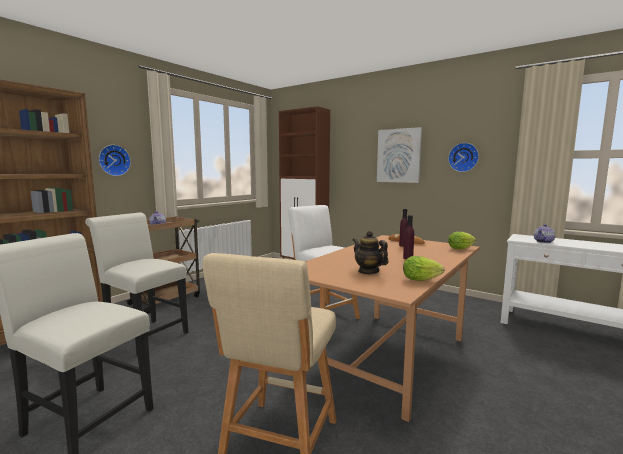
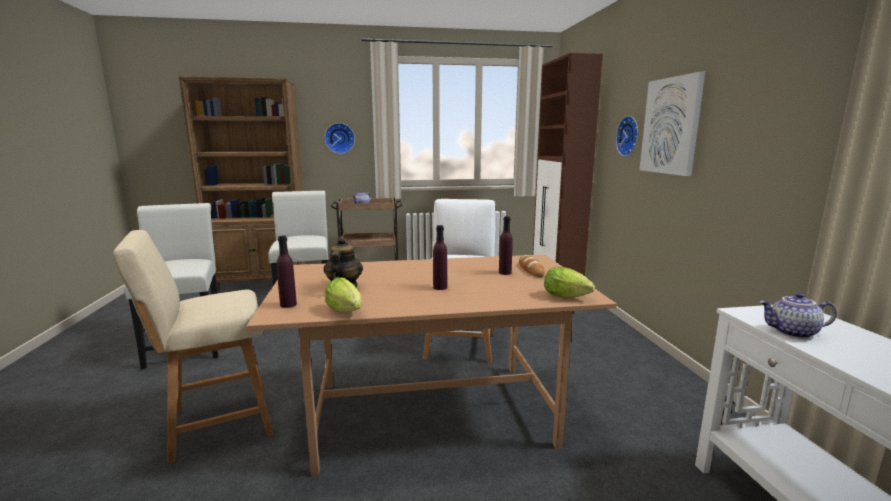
camera: 45 degrees right, 5 degrees up
wall clock [448,143,479,172] -> wall clock moved to [616,116,638,156]
none -> purple bottle [276,235,297,308]

